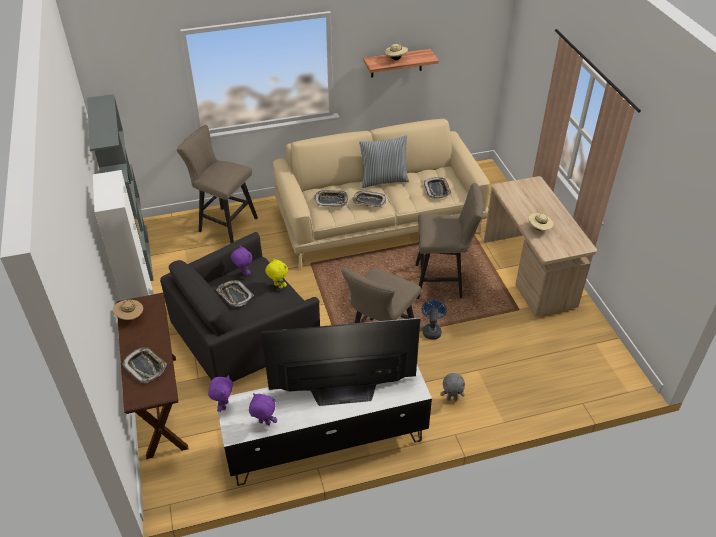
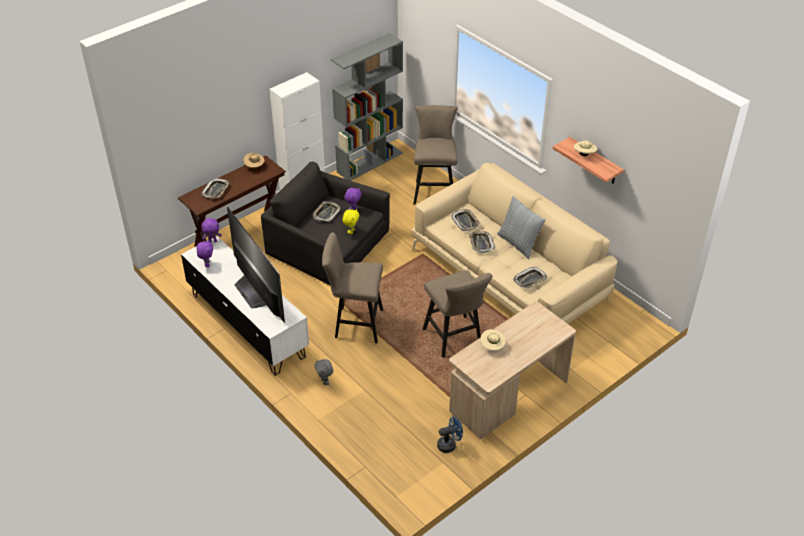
camera: 65 degrees right, 0 degrees up
blue fan [422,300,447,340] -> blue fan moved to [437,416,463,453]

